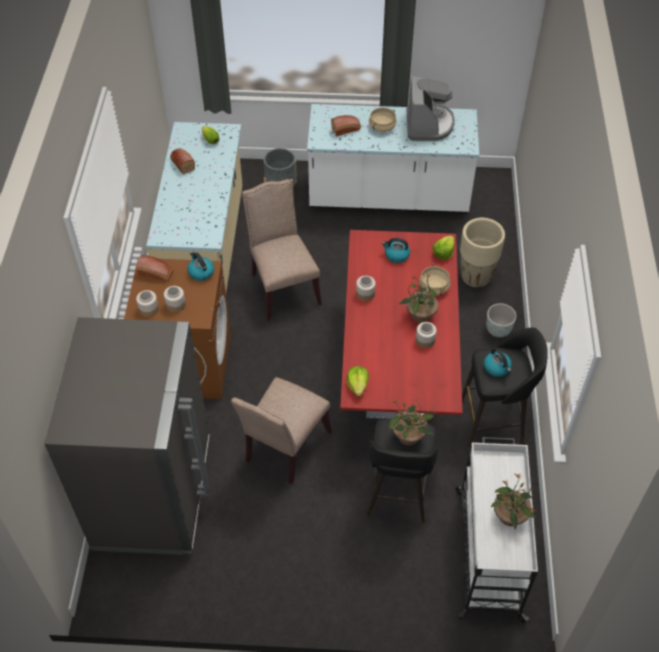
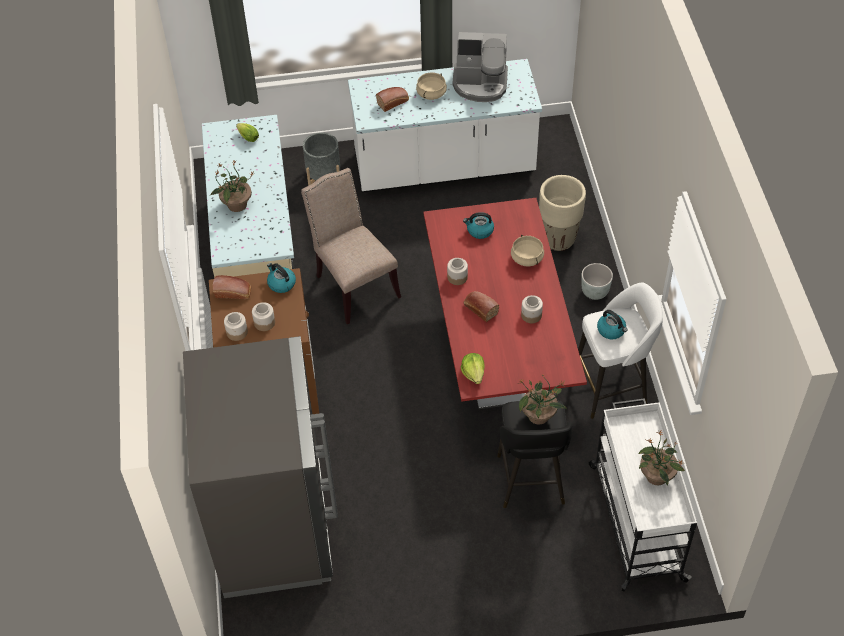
camera: 10 degrees left, 0 degrees up
bread [170,148,195,174] -> bread moved to [464,291,499,322]
beige chair [231,377,332,485] -> none
potted plant [399,273,446,323] -> potted plant moved to [210,160,253,212]
coffee machine [407,76,455,141] -> coffee machine turned 105 degrees clockwise [453,32,508,102]
lettuce [432,235,454,260] -> none
black stool [462,327,548,447] -> white stool [578,283,663,419]

